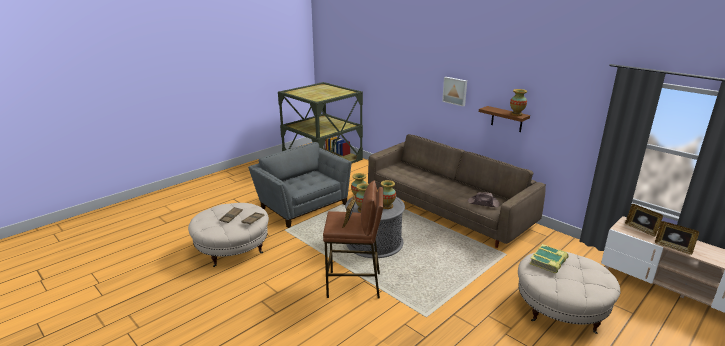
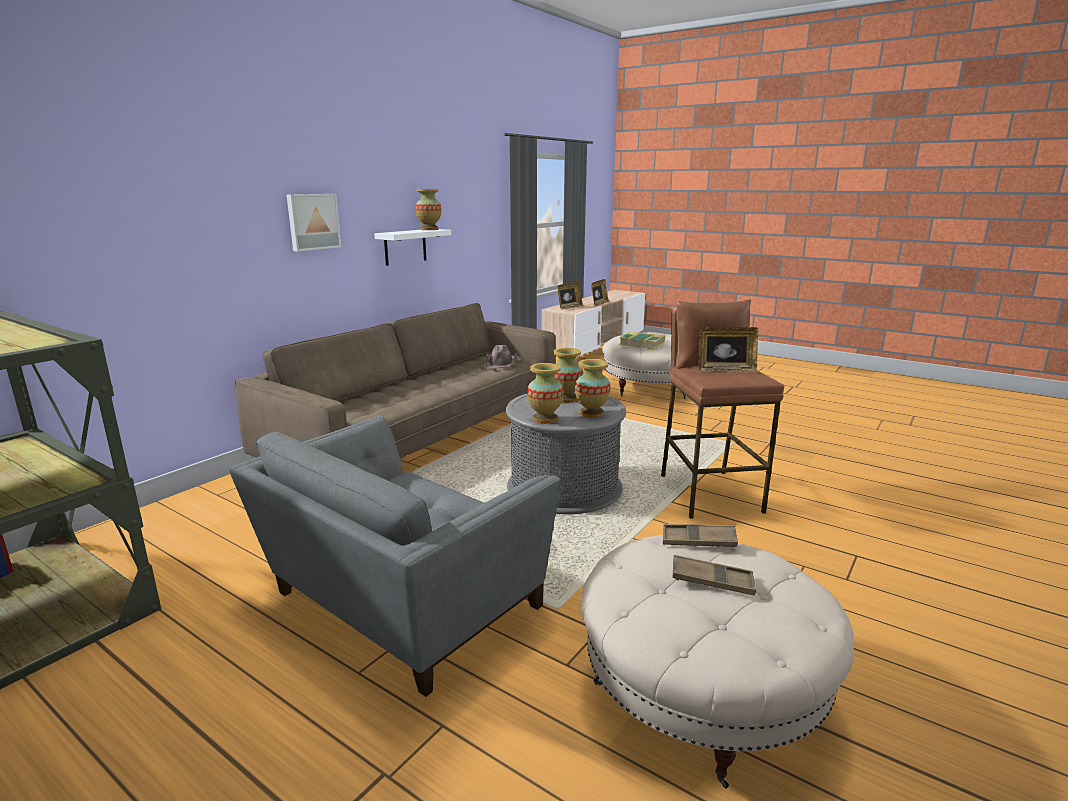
camera: 100 degrees left, 5 degrees down
brown shelf [479,106,530,132] -> white shelf [374,229,451,266]

